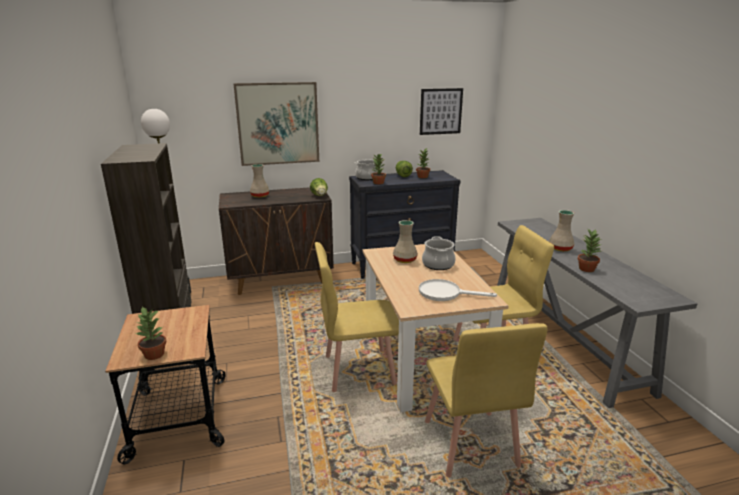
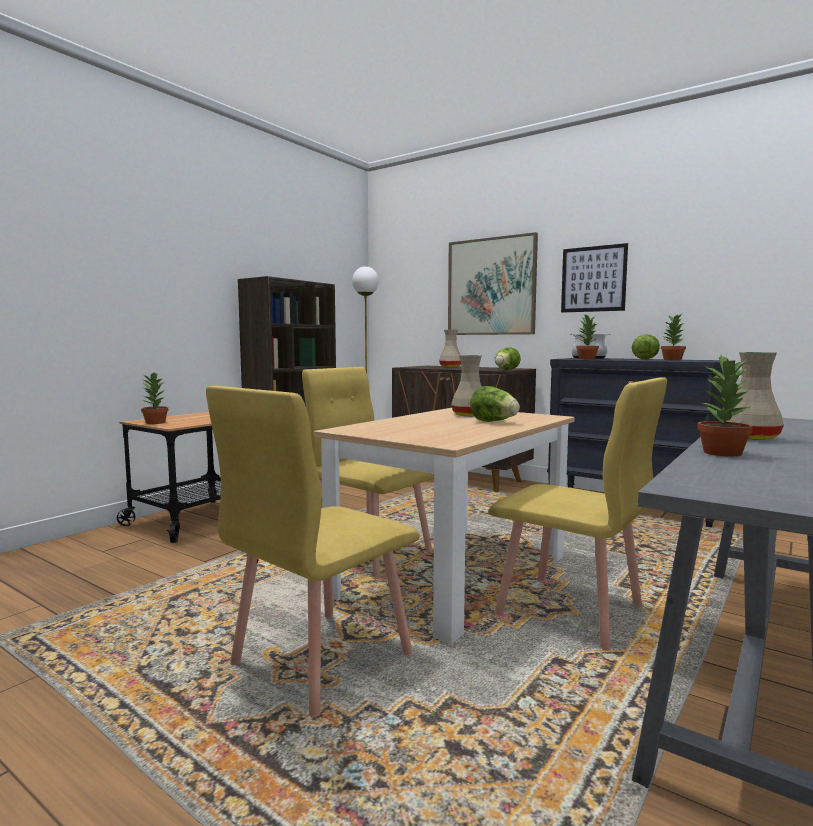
camera: 50 degrees right, 15 degrees down
white frying pan [419,279,497,301] -> none
picture [420,88,463,135] -> picture moved to [561,243,628,313]
cooking pot [422,236,456,270] -> lettuce [470,386,520,422]

